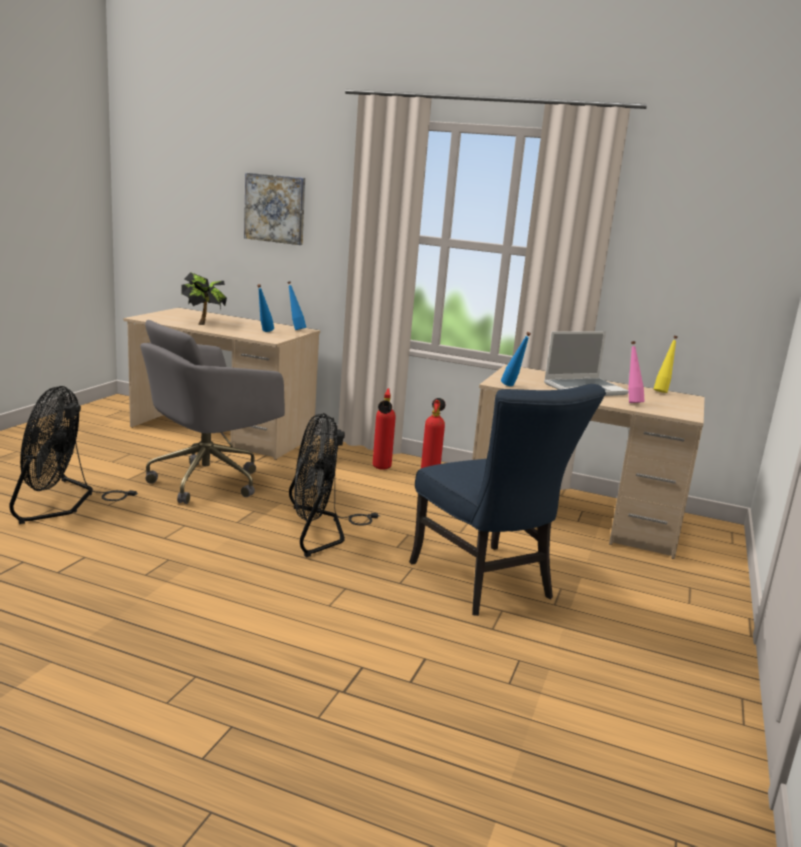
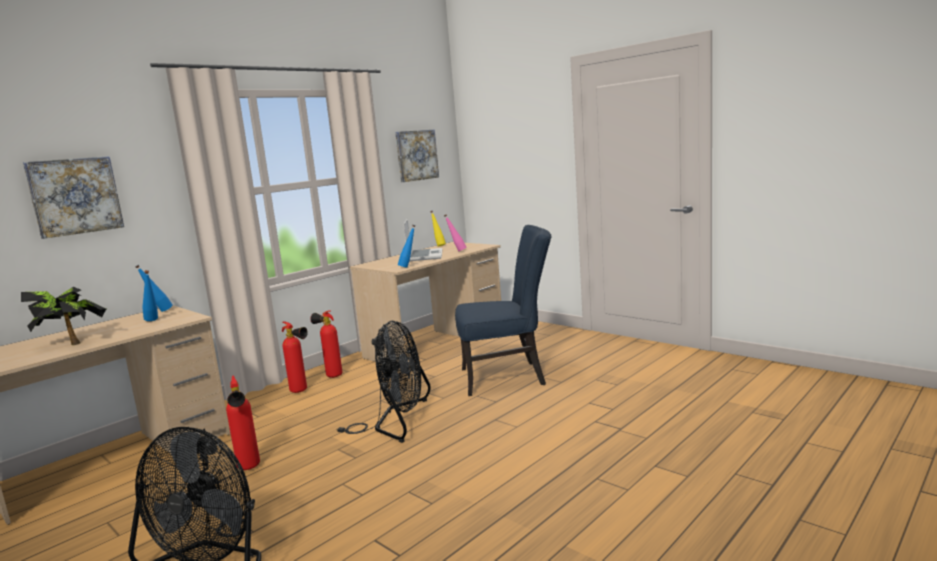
camera: 65 degrees left, 5 degrees down
grey office chair [140,320,285,504] -> fire extinguisher [226,375,260,470]
black fan [289,413,379,557] -> black fan turned 90 degrees counterclockwise [337,321,431,443]
none -> picture [395,130,439,182]

